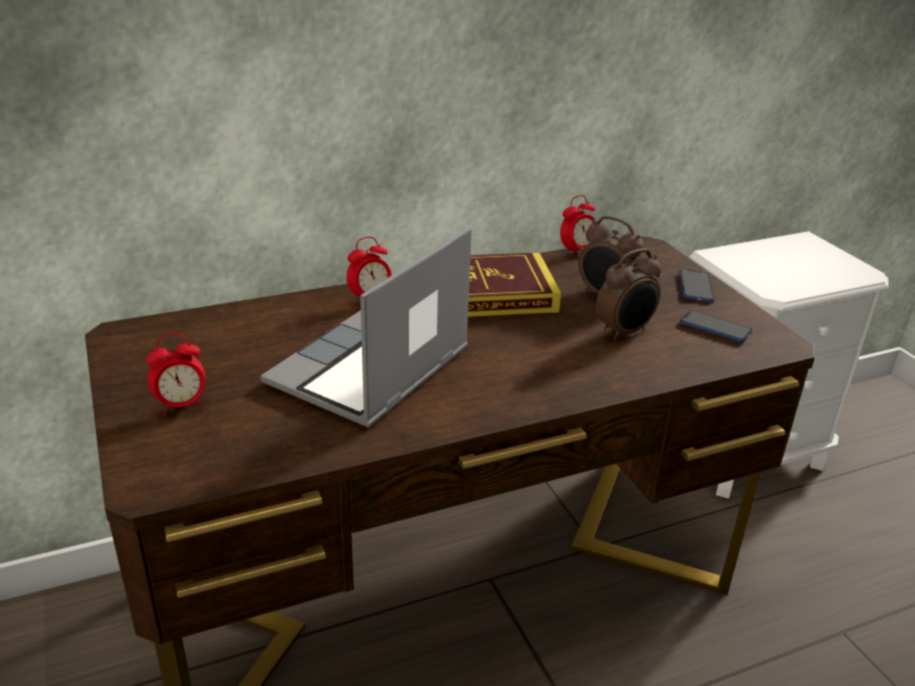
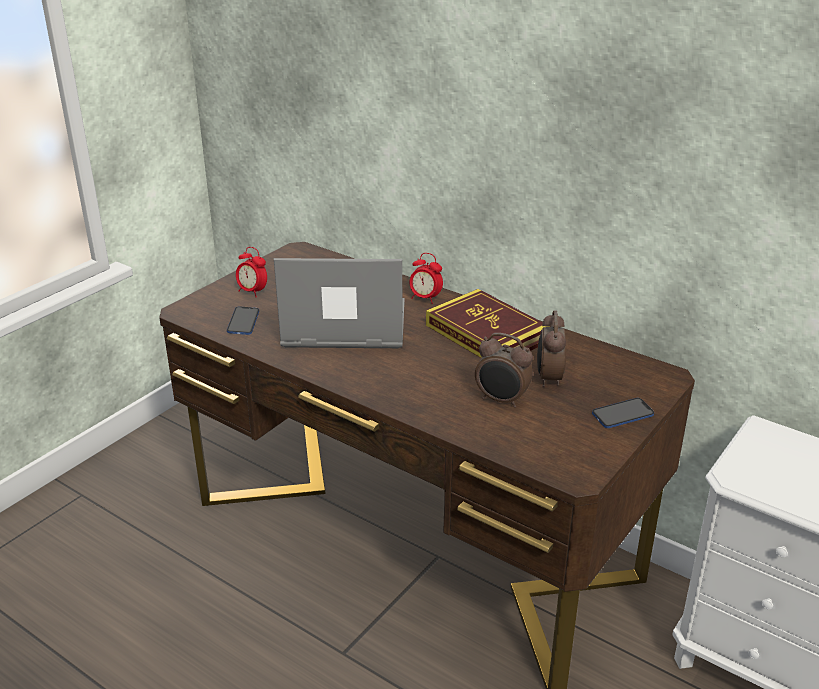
camera: 60 degrees right, 0 degrees up
alarm clock [560,195,597,257] -> none
phone [680,310,753,342] -> phone moved to [227,306,259,335]

